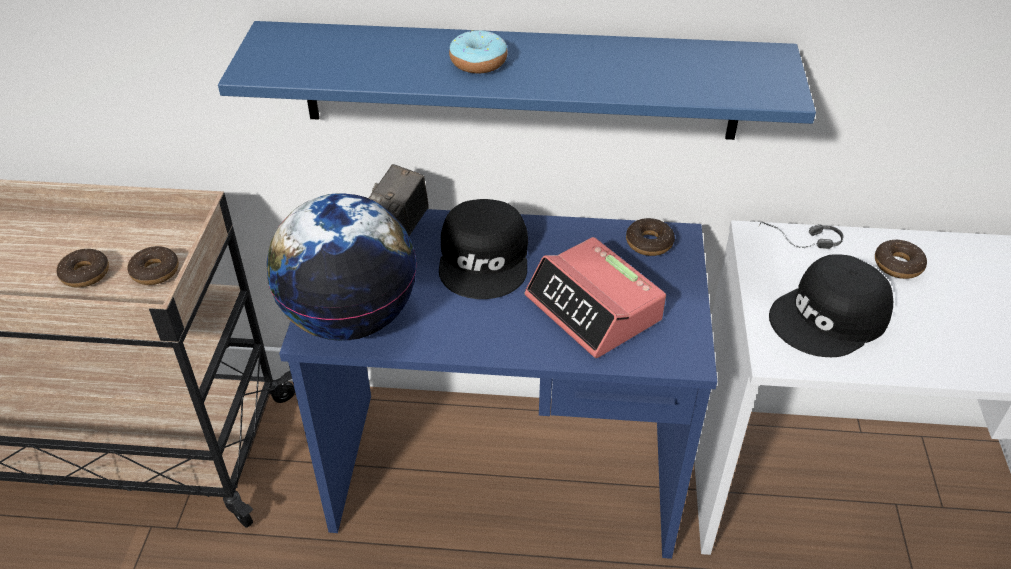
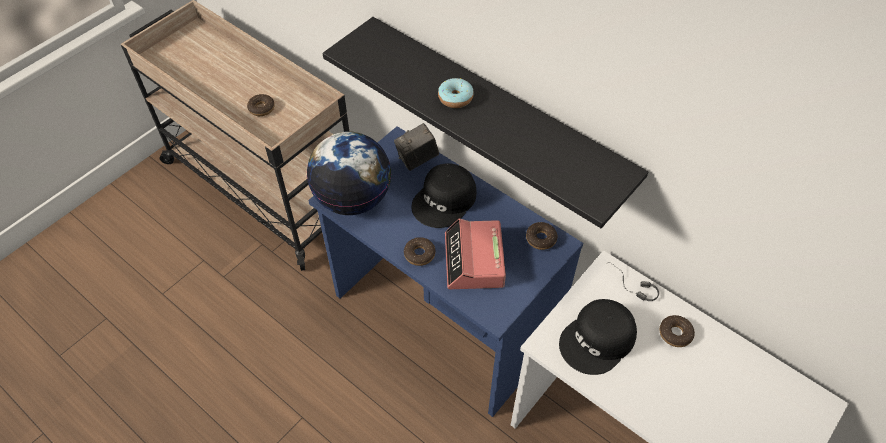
camera: 35 degrees right, 10 degrees up
donut [128,246,179,285] -> donut moved to [404,237,435,266]
blue shelf [218,21,816,140] -> black shelf [323,17,648,228]
black cap [769,254,893,357] -> black cap turned 45 degrees counterclockwise [559,299,637,375]

